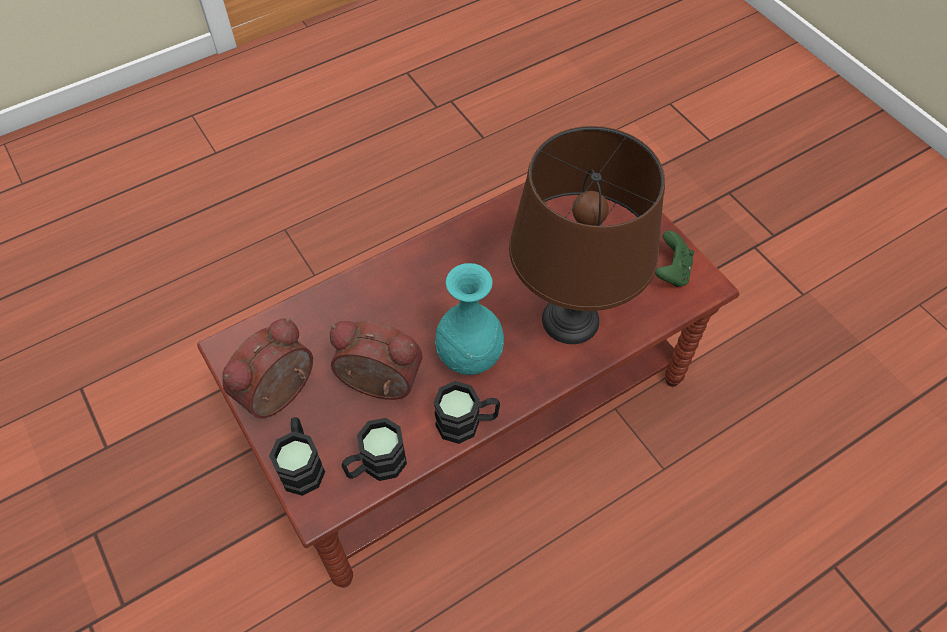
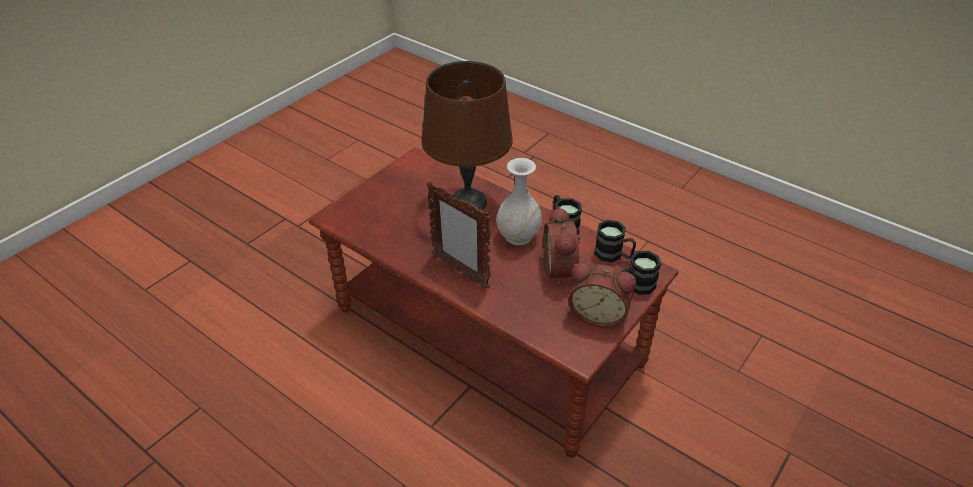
camera: 110 degrees left, 15 degrees down
turquoise vase [435,263,504,375] -> white vase [497,158,542,245]
green game controller [655,231,694,287] -> none
none -> picture frame [426,181,491,289]

